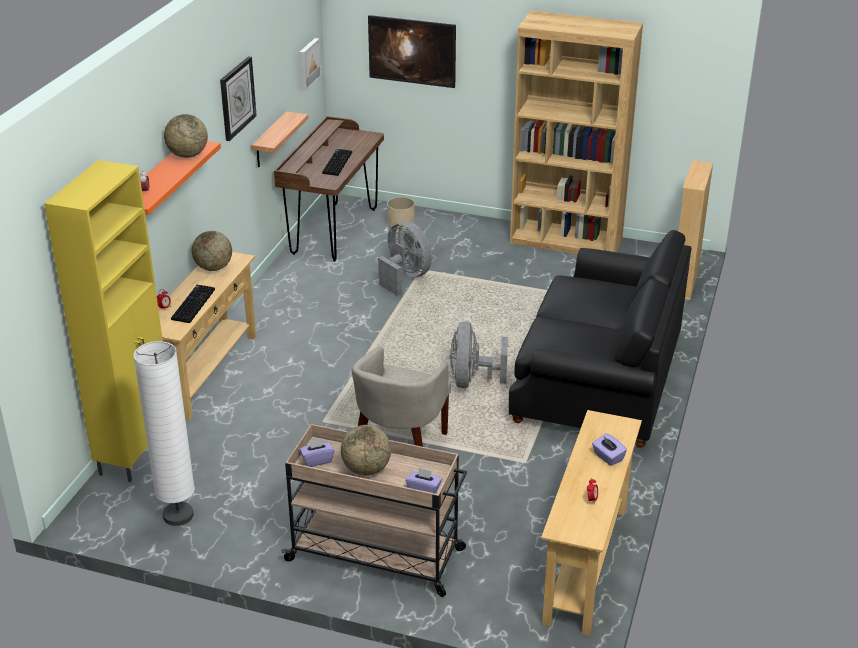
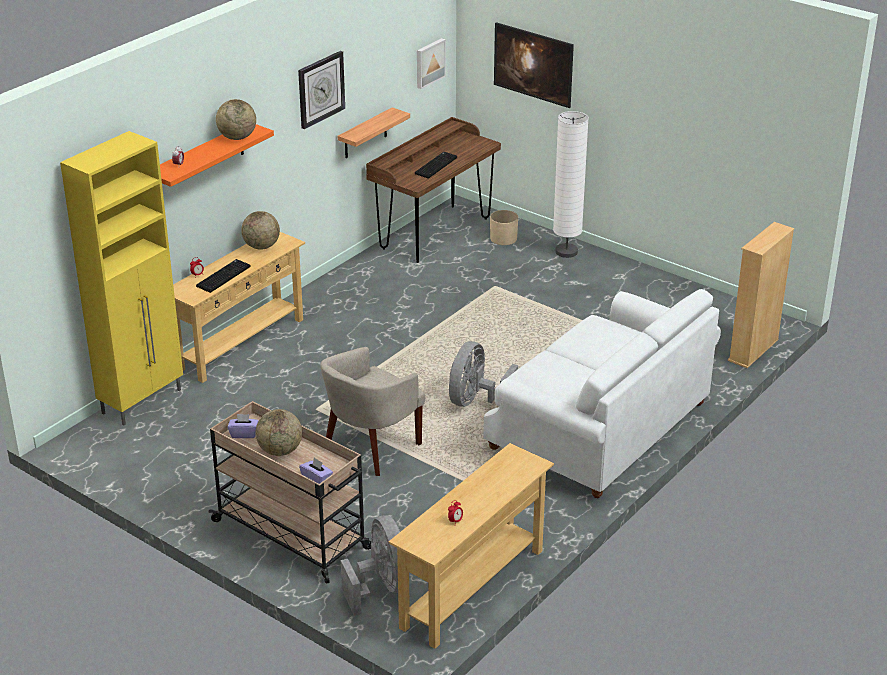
camera: 20 degrees right, 0 degrees up
white floor lamp [133,341,195,526] -> white floor lamp moved to [553,111,589,258]
grey fan [378,221,432,296] -> grey fan moved to [341,515,410,616]
black sofa [509,230,691,448] -> white sofa [483,289,721,498]
brown bookcase [510,11,643,254] -> none
purple tissue box [592,433,627,466] -> none

